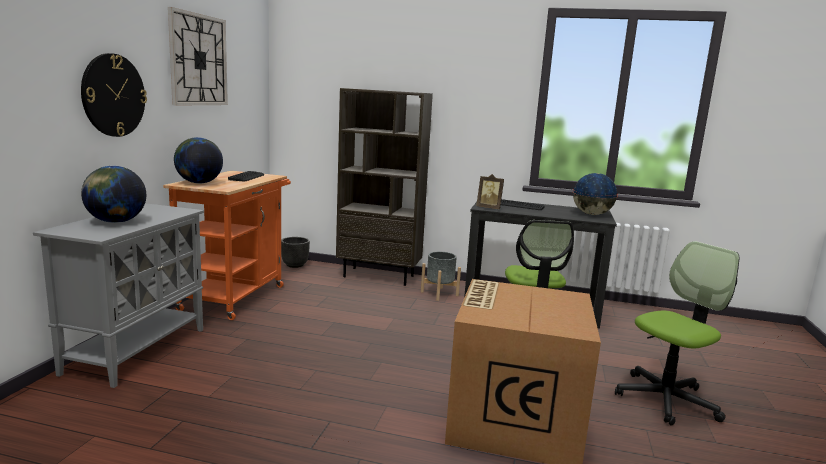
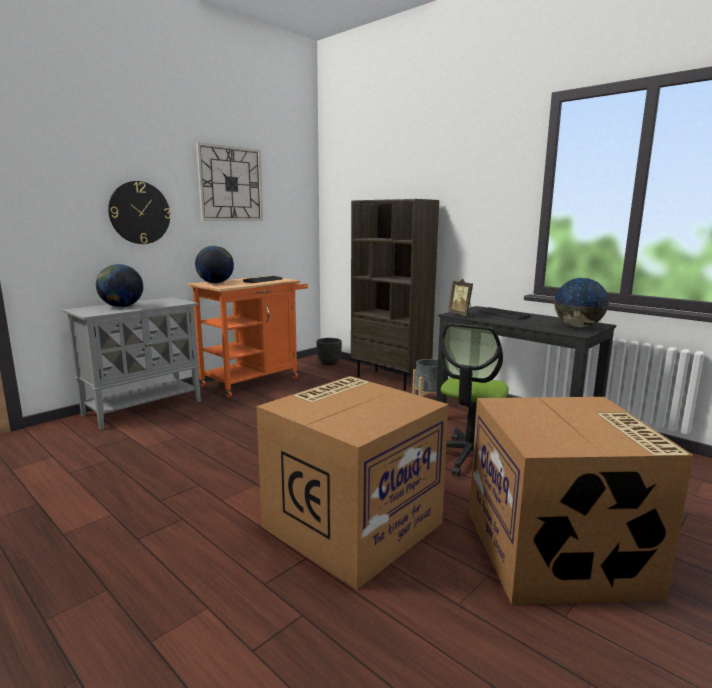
camera: 30 degrees right, 0 degrees up
office chair [615,241,740,426] -> cardboard box [469,397,694,605]

